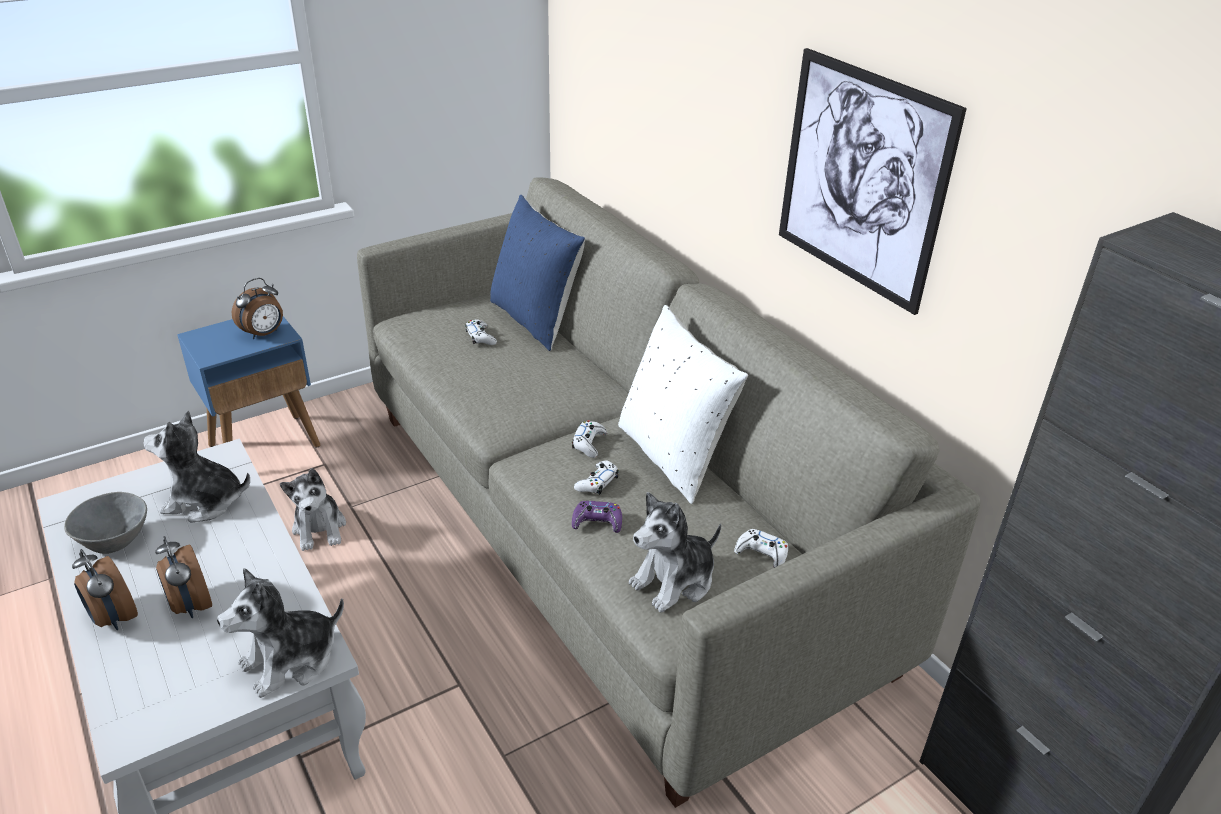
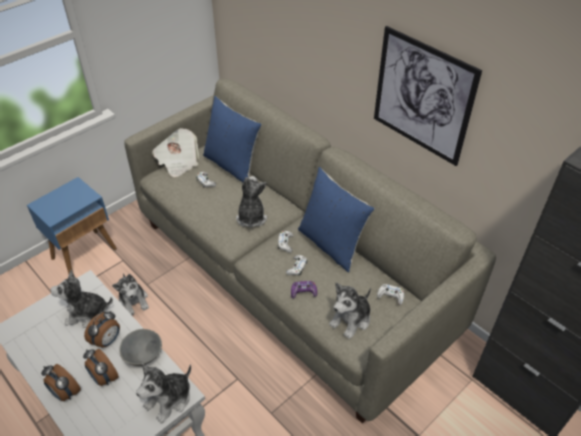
camera: 10 degrees left, 10 degrees up
grey bowl [64,492,147,554] -> grey bowl moved to [119,329,162,366]
alarm clock [232,278,283,339] -> alarm clock moved to [84,311,120,348]
white pillow [618,305,748,504] -> blue pillow [298,167,375,272]
none -> newspaper [152,128,199,177]
none -> plush toy [236,176,267,227]

